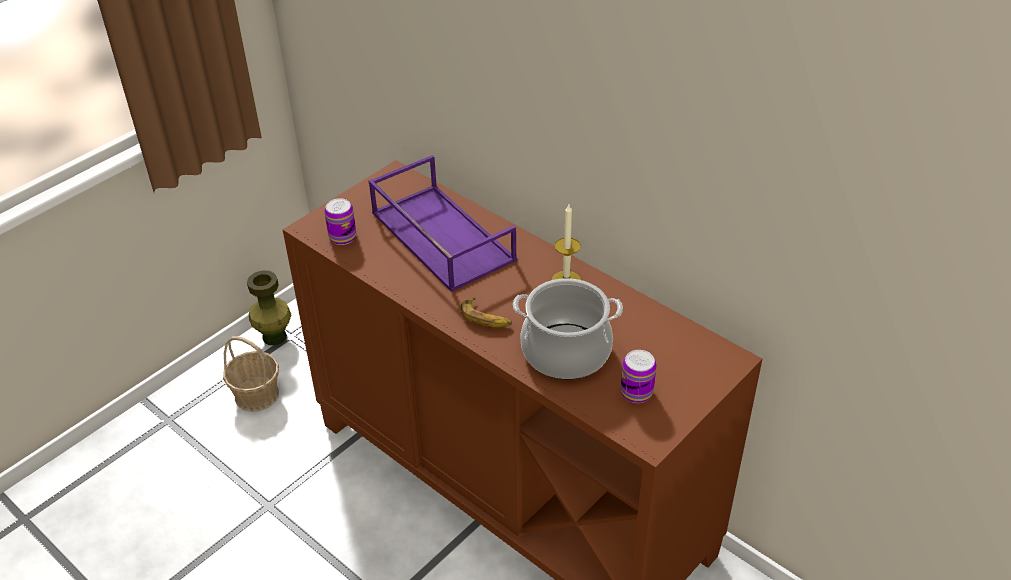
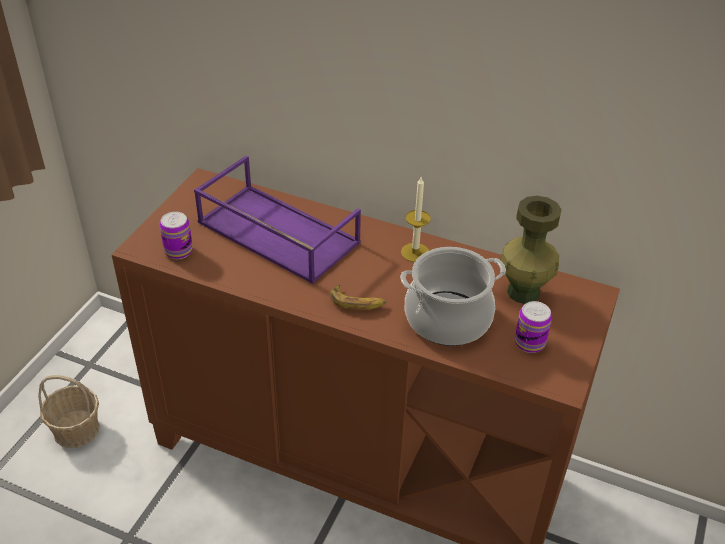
camera: 20 degrees left, 0 degrees up
green vase [247,270,291,345] -> green vase moved to [500,196,562,304]

